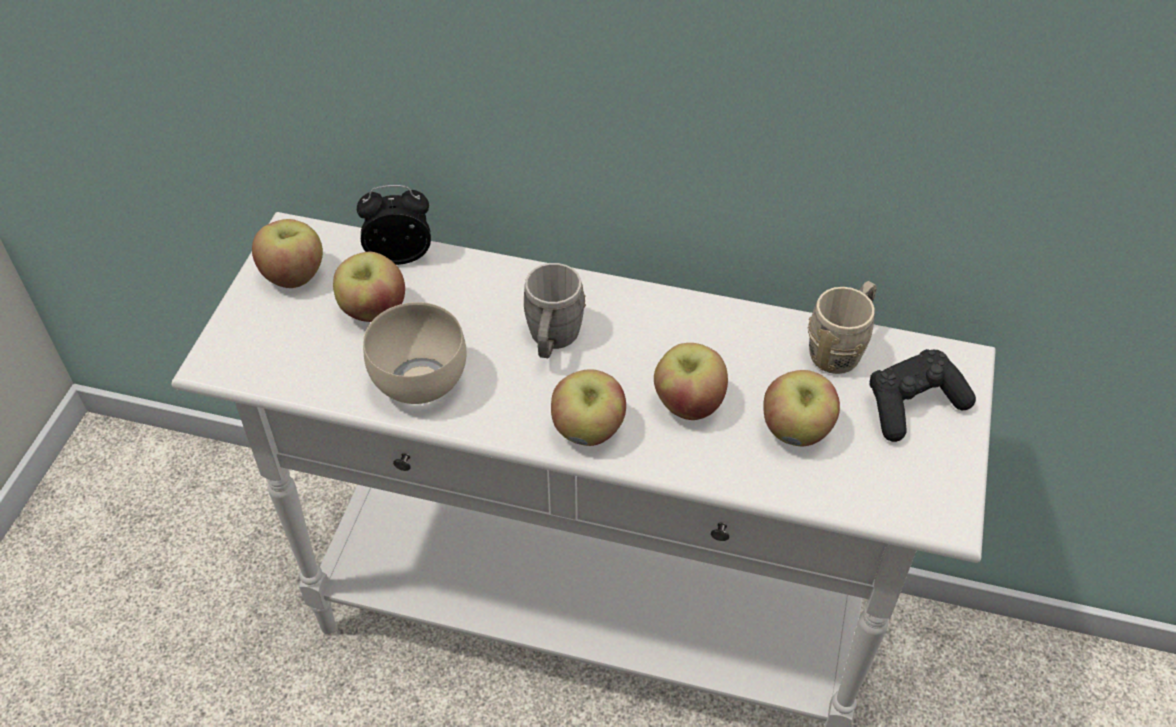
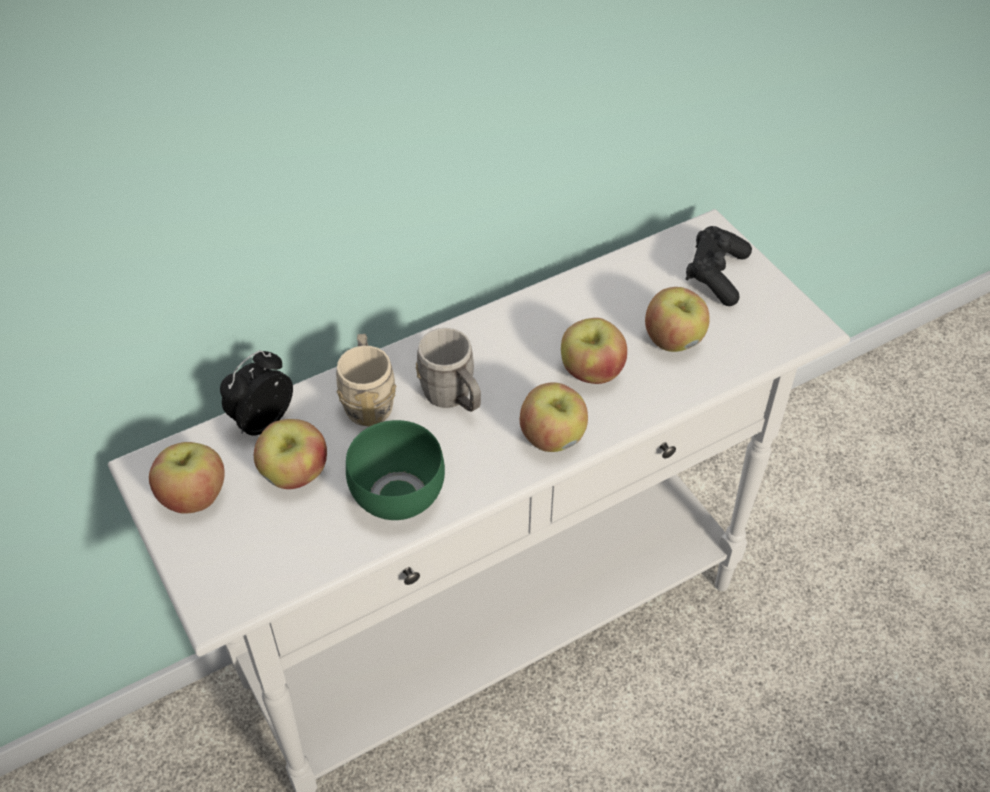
camera: 45 degrees left, 0 degrees up
beige bowl [363,302,466,404] -> green bowl [346,420,445,520]
beige mug [808,281,877,374] -> beige mug moved to [336,334,396,426]

